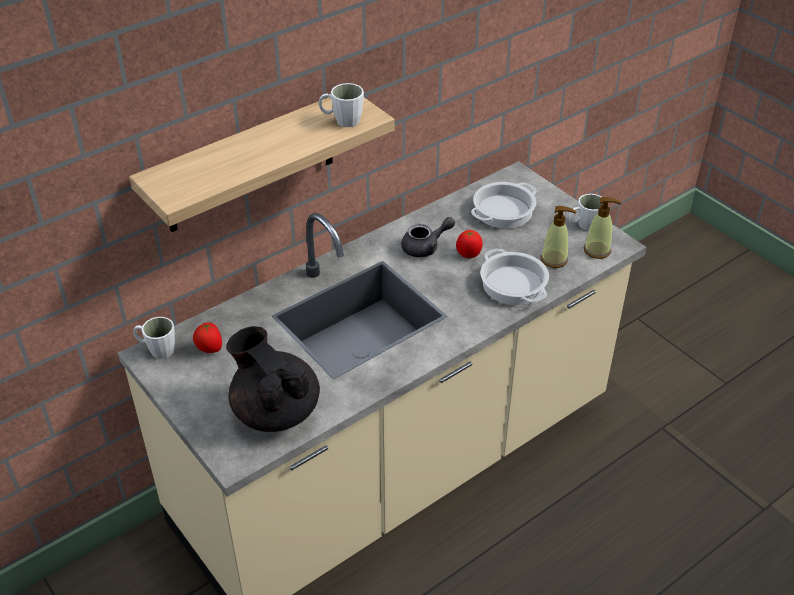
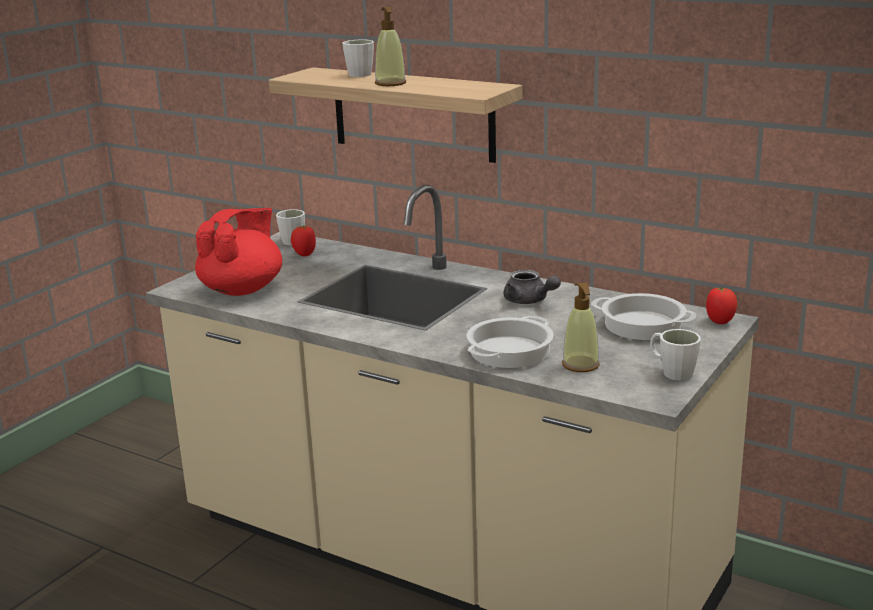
camera: 70 degrees right, 20 degrees down
black teapot [226,326,320,432] -> red teapot [195,208,282,296]
white mug [319,83,364,127] -> white mug moved to [342,40,374,77]
tomato [456,230,483,258] -> tomato moved to [706,287,737,324]
soap dispenser [584,197,621,259] -> soap dispenser moved to [375,7,406,86]

